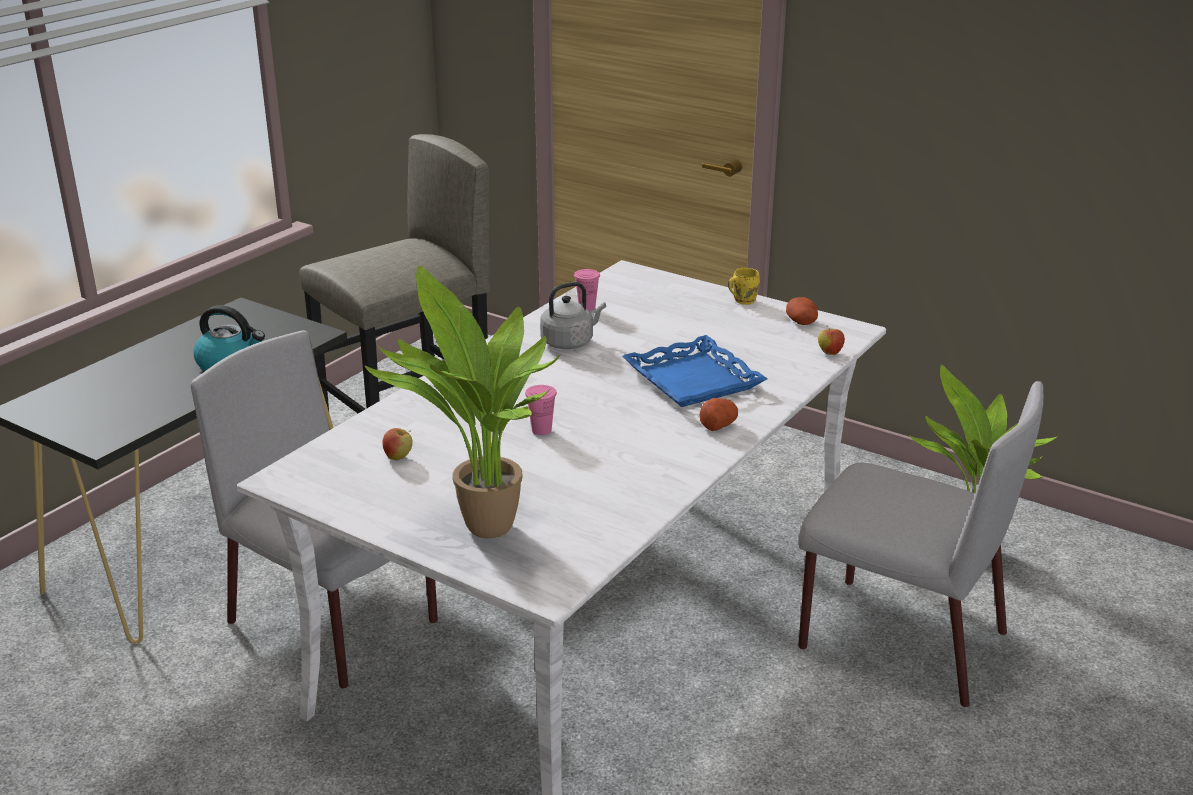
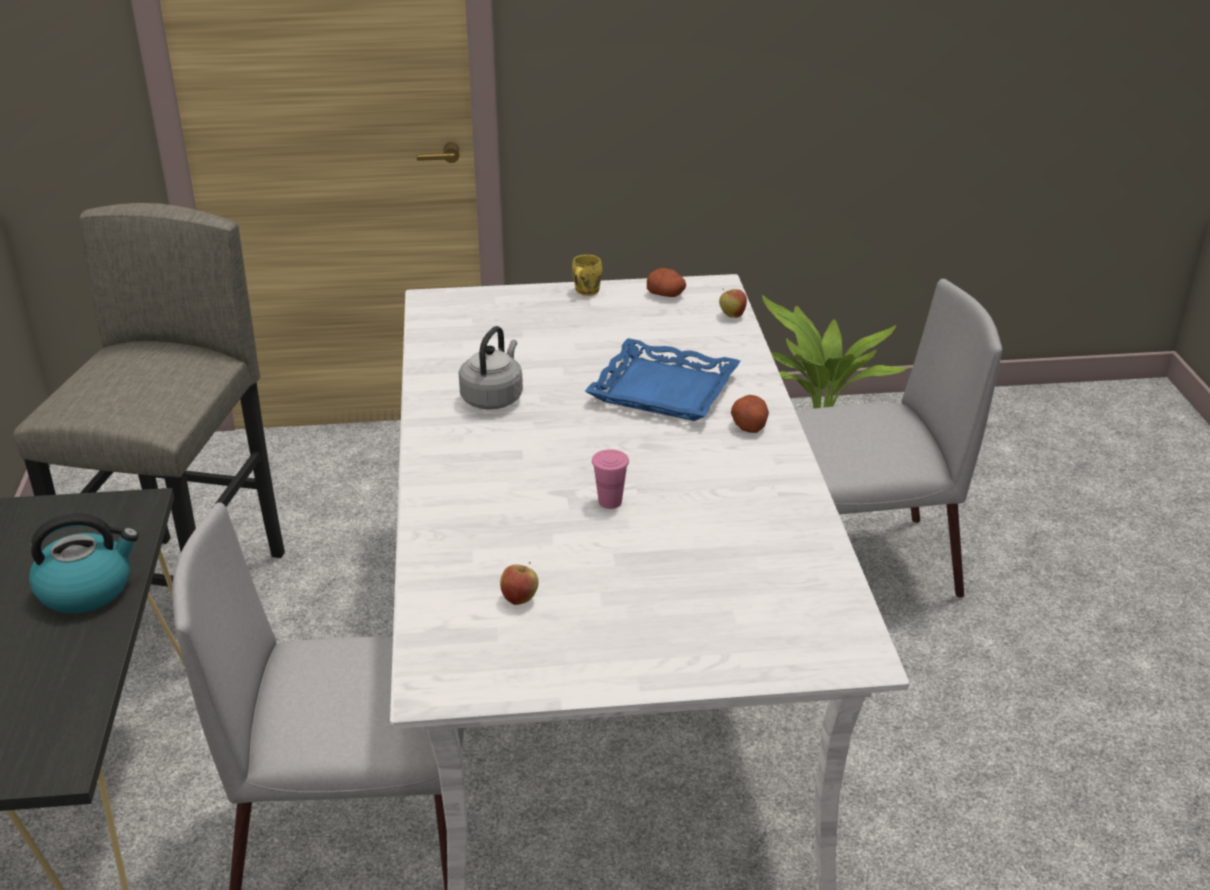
camera: 40 degrees left, 5 degrees up
potted plant [365,266,560,538] -> none
pink cup [574,269,600,311] -> none

